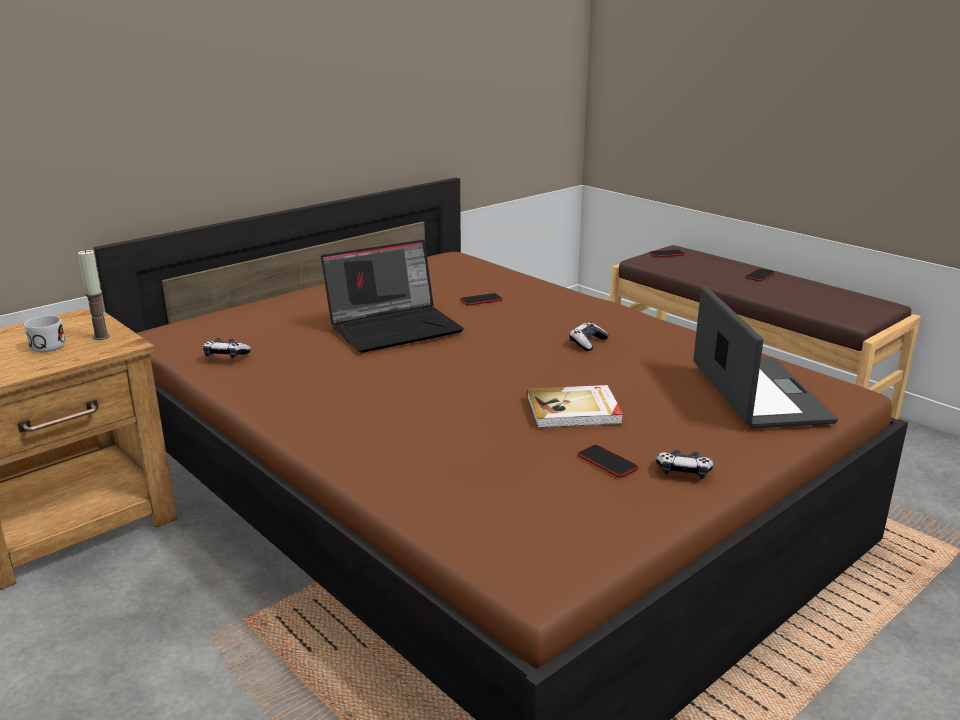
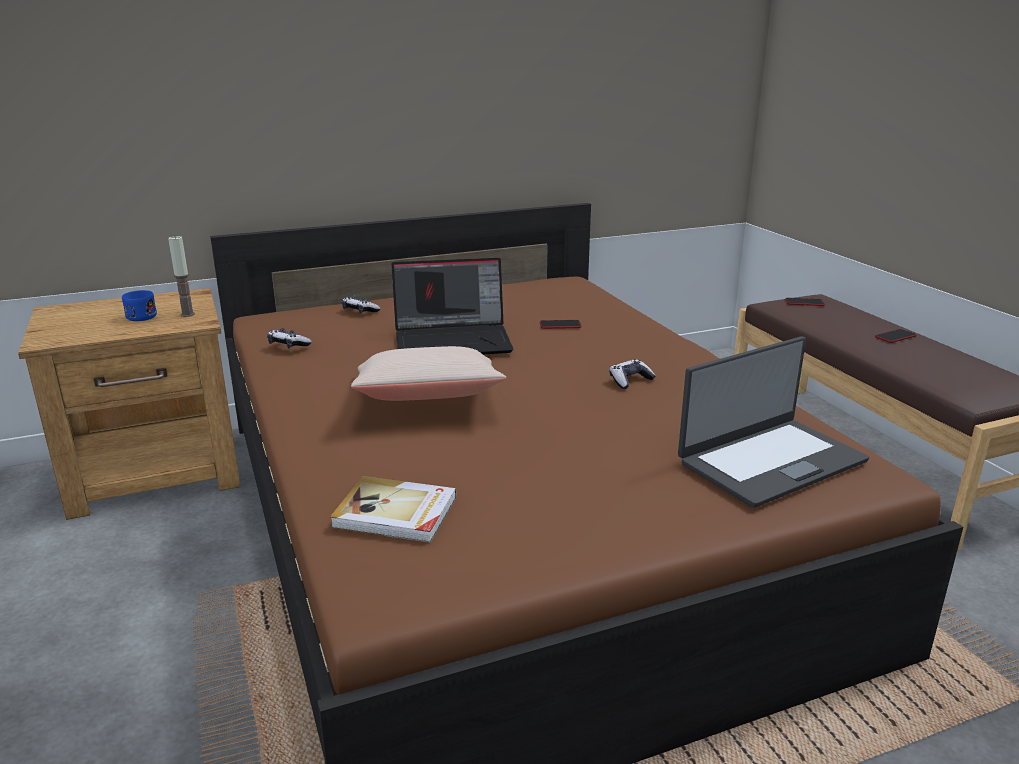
camera: 20 degrees right, 0 degrees up
white mug [24,316,66,352] -> blue mug [122,290,157,321]
book [527,385,623,428] -> book moved to [330,476,456,543]
phone [578,445,638,478] -> none
game controller [656,449,713,479] -> game controller moved to [342,296,381,313]
laptop [693,286,838,429] -> laptop turned 45 degrees clockwise [678,336,869,508]
none -> beige pillow [351,346,506,401]

